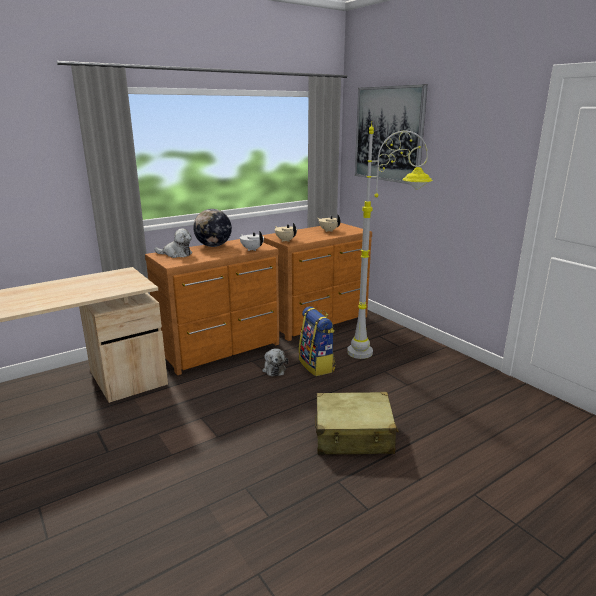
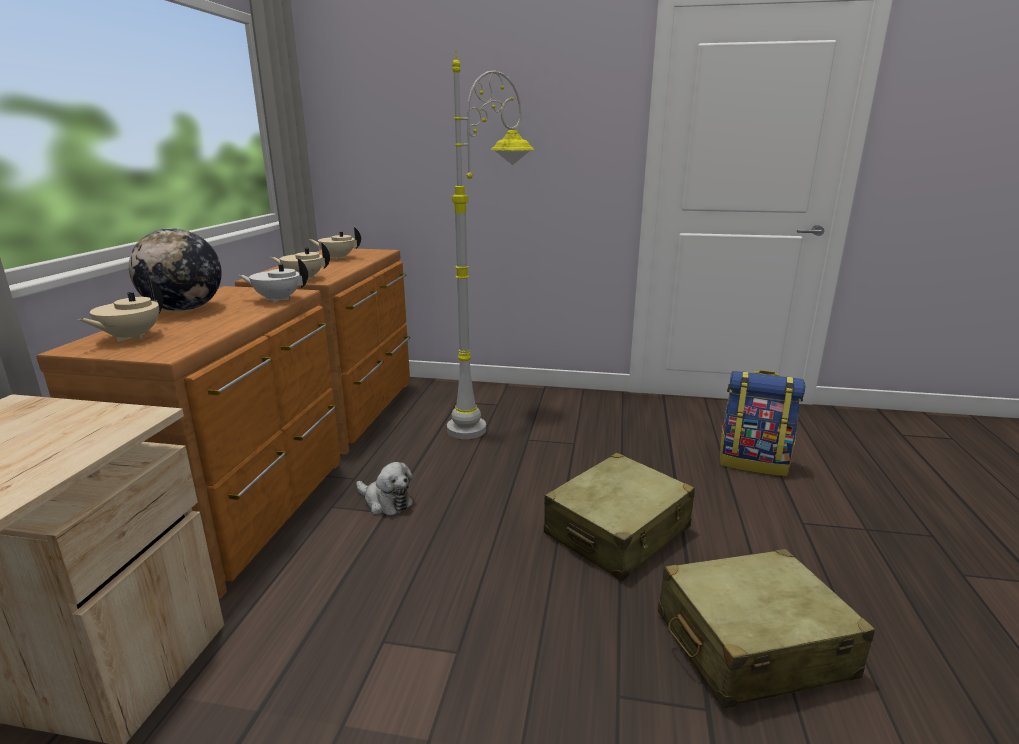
camera: 45 degrees left, 0 degrees up
plush toy [154,228,192,258] -> beige teapot [78,280,163,342]
backpack [299,306,336,376] -> backpack moved to [720,370,805,476]
picture [355,84,428,184] -> none
none -> beige suitcase [658,549,875,708]

